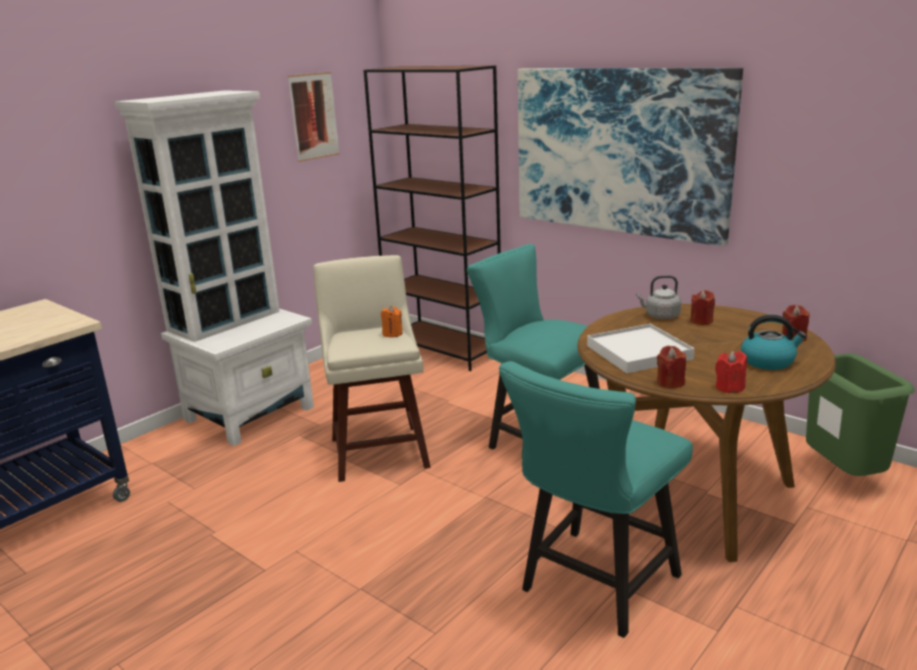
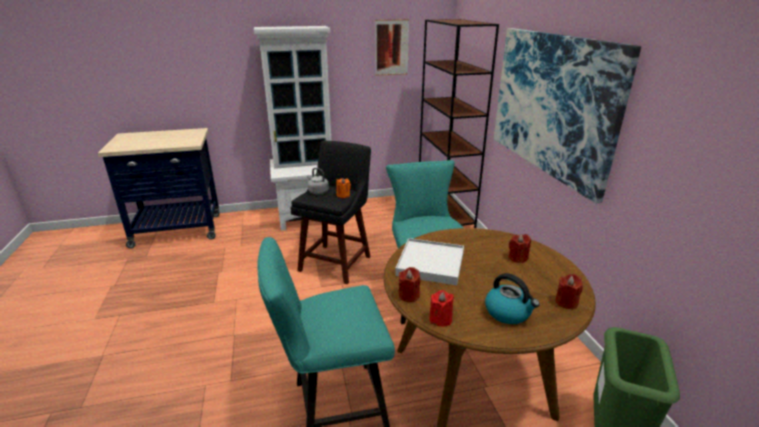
camera: 35 degrees right, 5 degrees up
beige stool [313,255,431,482] -> black stool [291,141,371,284]
grey kettle [636,275,681,319] -> grey kettle moved to [307,168,329,195]

